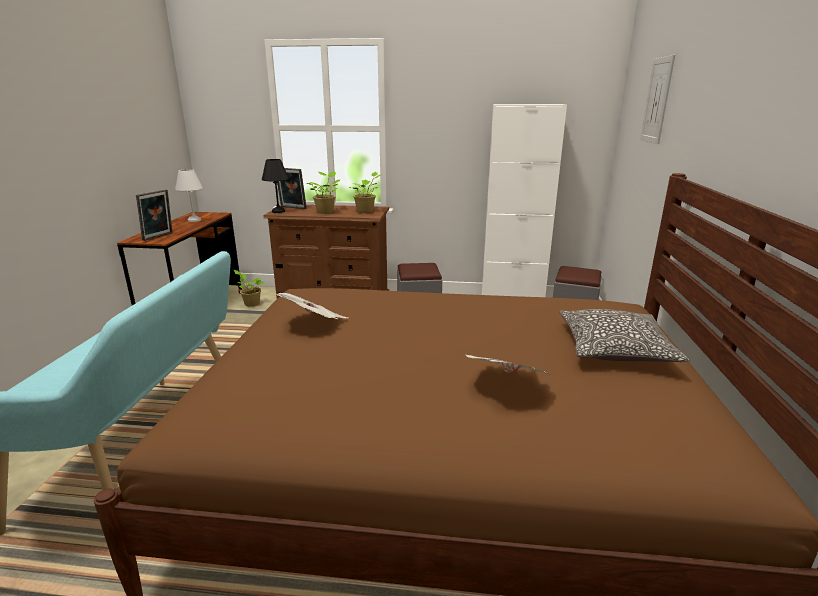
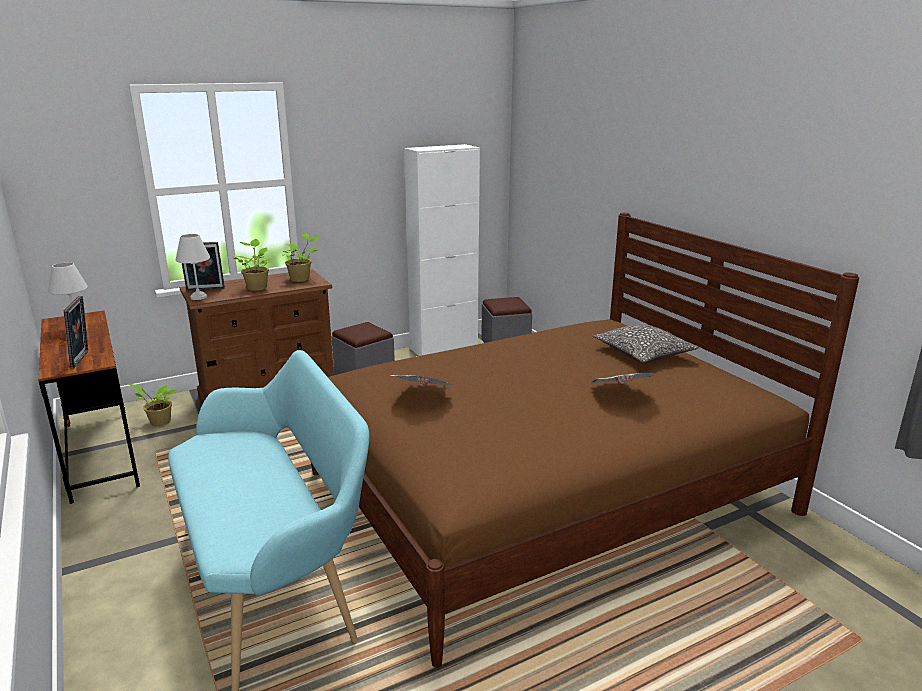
camera: 35 degrees left, 0 degrees up
black table lamp [262,159,289,213] -> white table lamp [176,234,210,300]
picture [640,55,675,144] -> none

